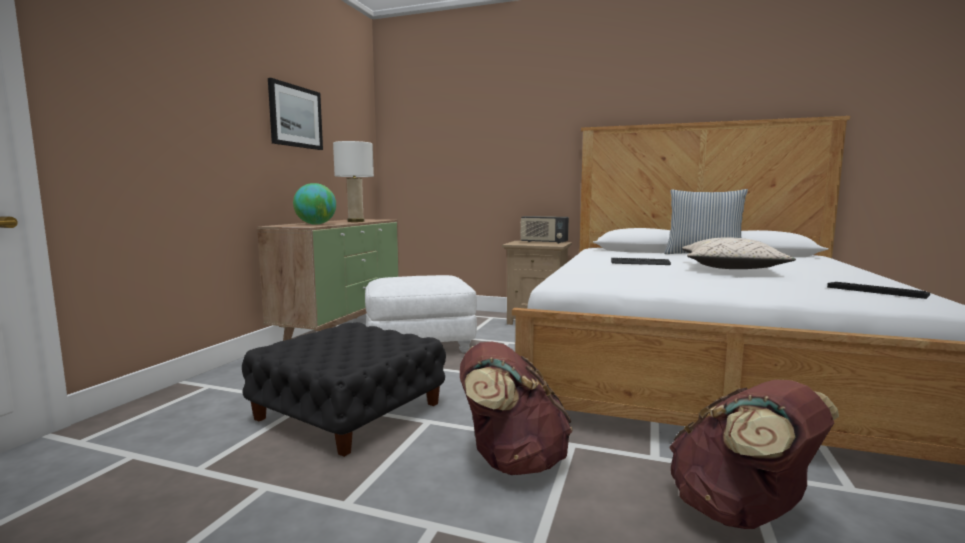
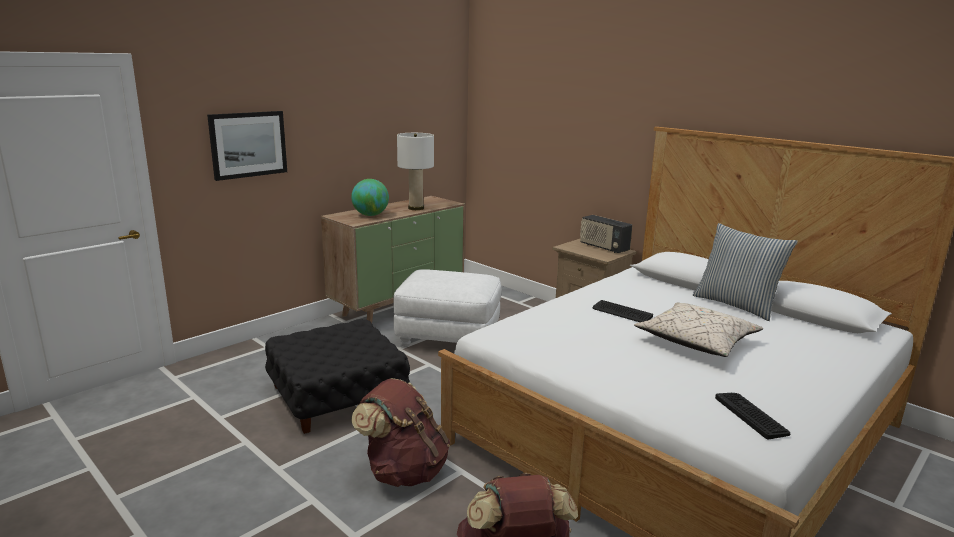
camera: 25 degrees right, 10 degrees up
picture [268,78,323,150] -> picture moved to [207,111,287,181]

